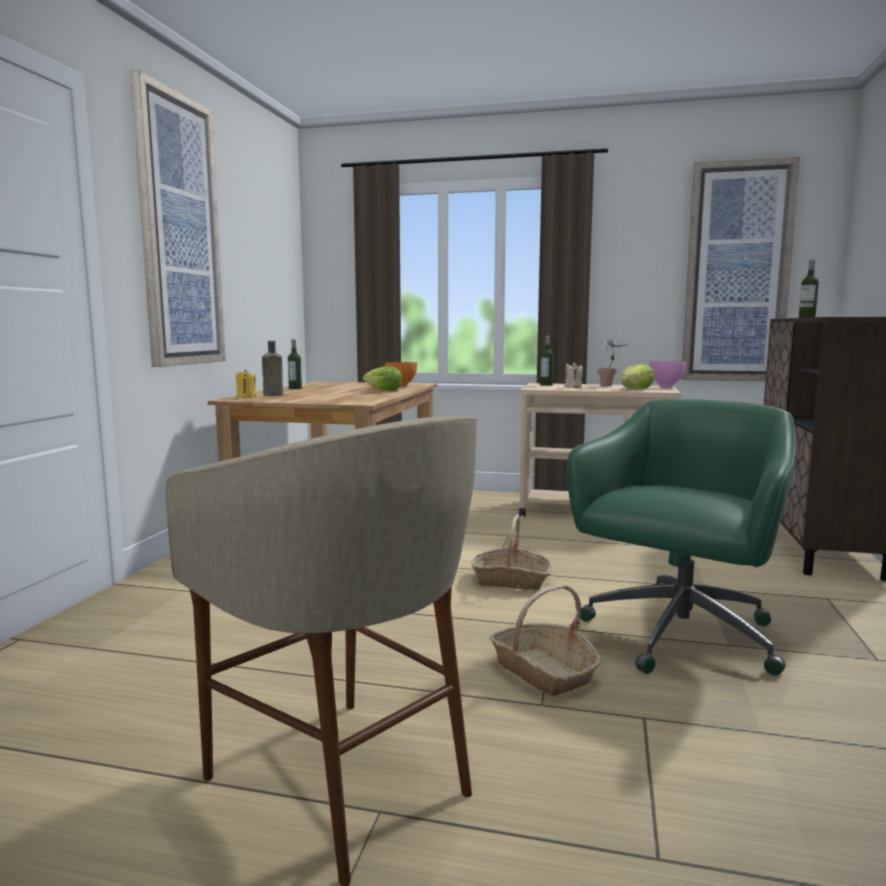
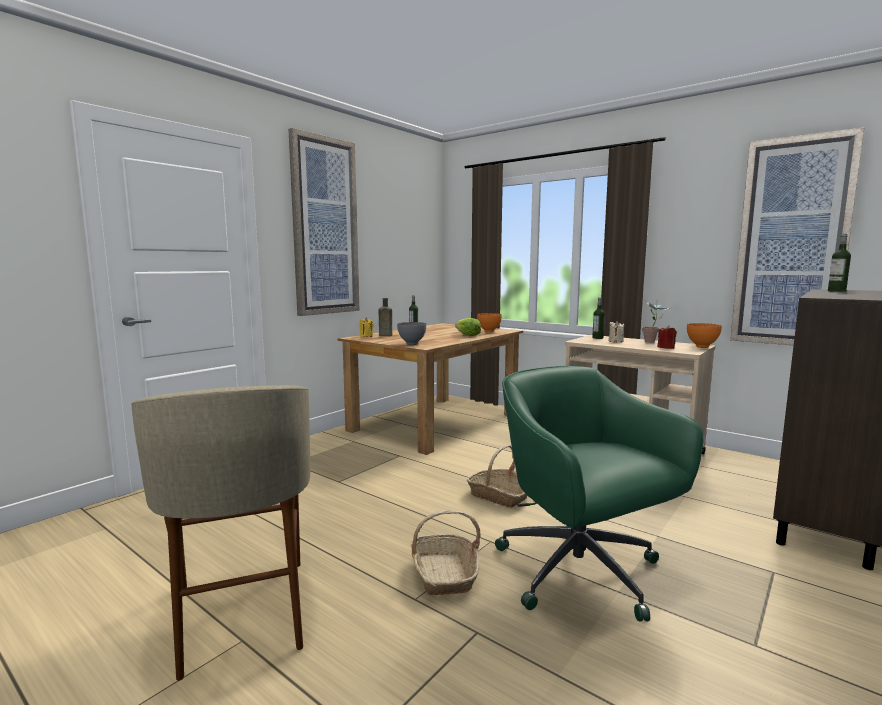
camera: 25 degrees right, 0 degrees up
green office chair [567,399,796,676] -> green office chair turned 90 degrees counterclockwise [495,366,703,622]
lettuce [621,364,655,389] -> red candle [657,326,677,349]
pink bowl [649,361,686,388] -> orange bowl [687,323,722,348]
none -> grey bowl [397,322,426,345]

